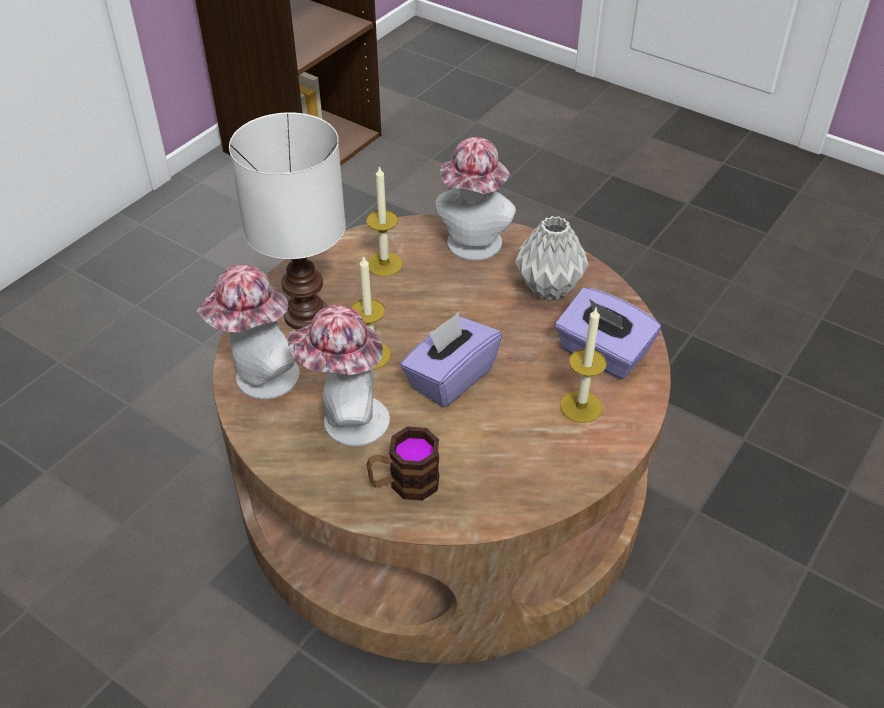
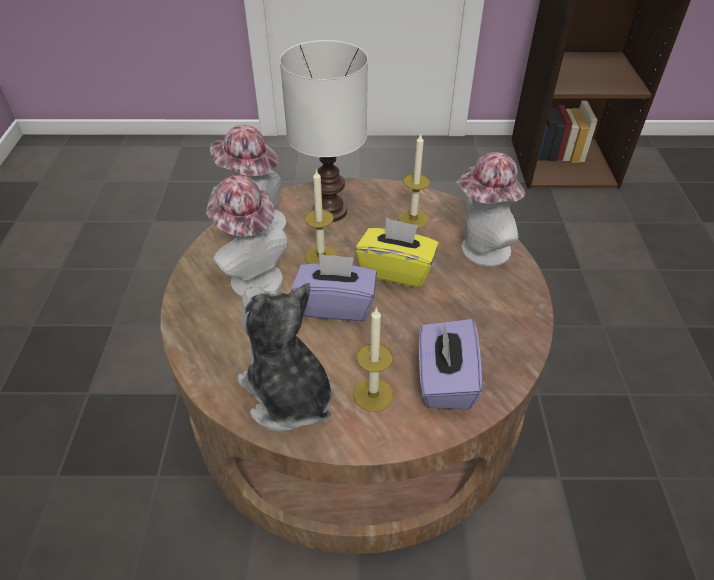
camera: 55 degrees right, 0 degrees up
mug [366,426,440,501] -> none
grey vase [515,216,589,300] -> none
none -> plush toy [237,283,333,432]
none -> yellow tissue box [356,218,439,287]

